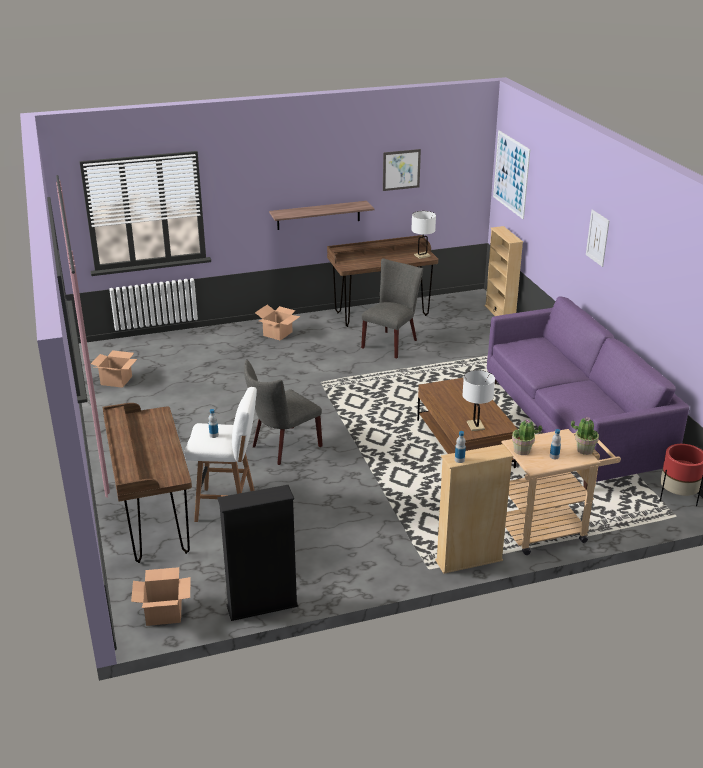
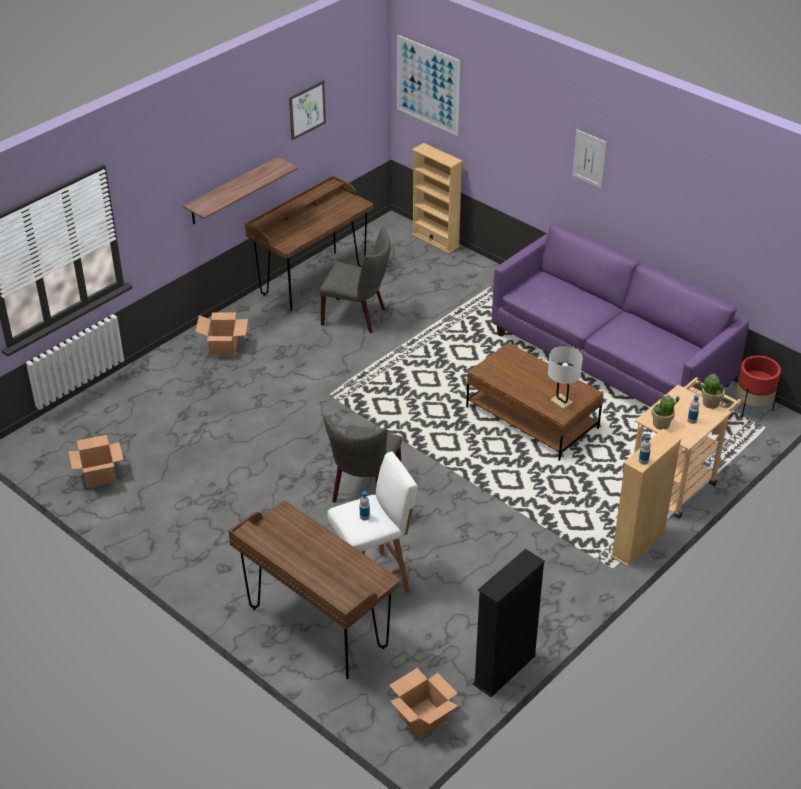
camera: 30 degrees left, 10 degrees up
grey chair [361,258,423,359] -> grey chair turned 105 degrees clockwise [319,226,390,333]
white table lamp [411,211,436,259] -> none

